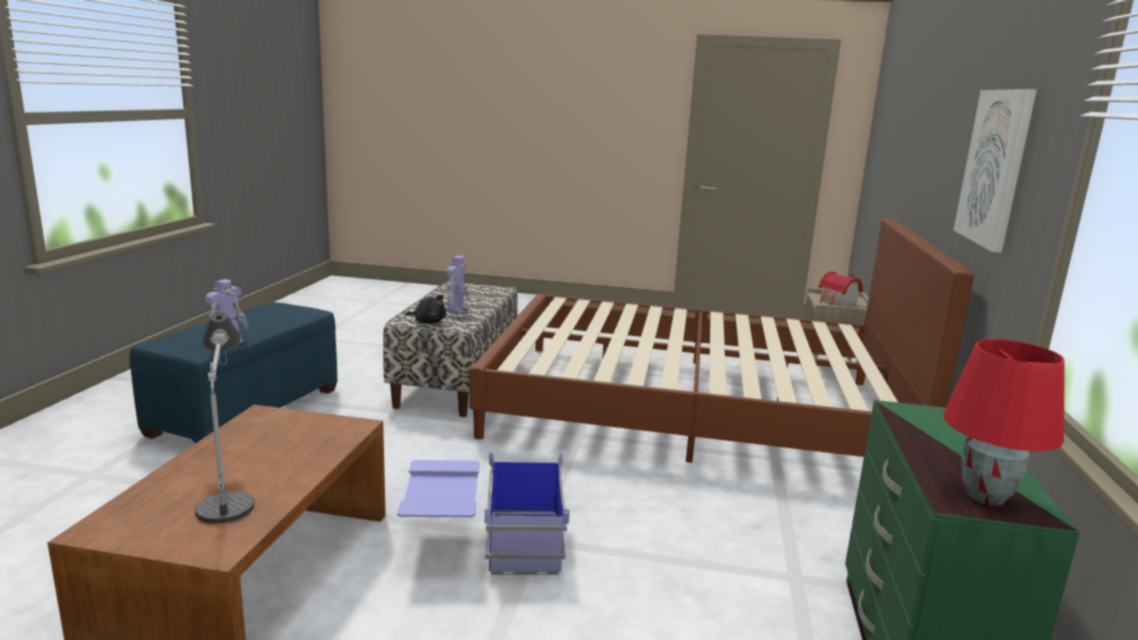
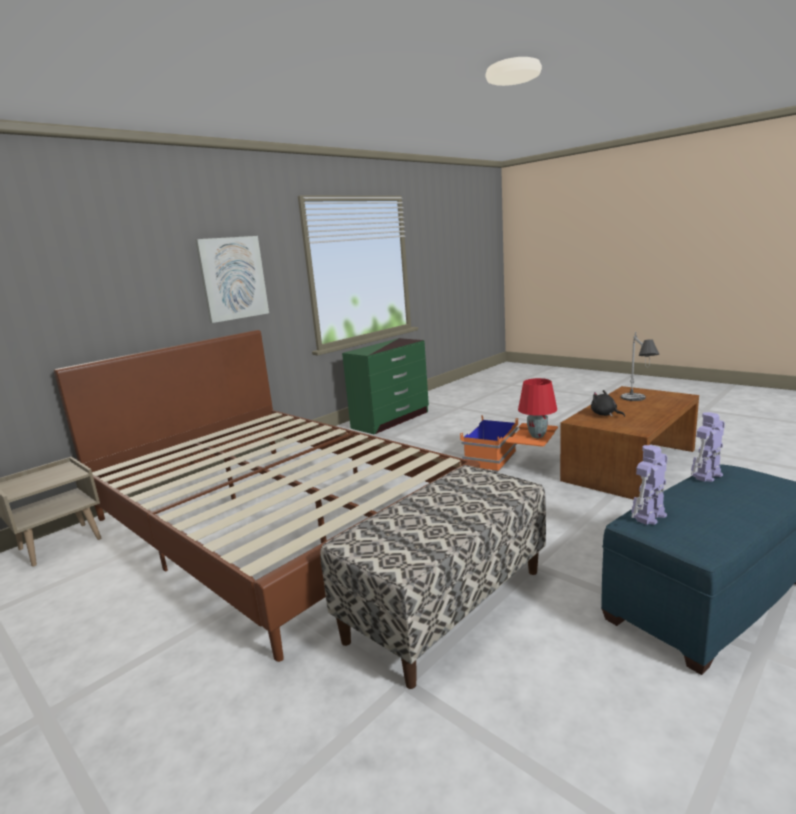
camera: 145 degrees left, 0 degrees up
blue storage box [397,452,570,575] -> orange storage box [460,415,558,472]
black plush toy [405,295,446,324] -> black plush toy moved to [591,390,625,417]
toy robot [445,256,468,313] -> toy robot moved to [631,445,668,525]
toy house [818,271,863,307] -> none
red table lamp [943,339,1065,506] -> red table lamp moved to [518,378,557,438]

